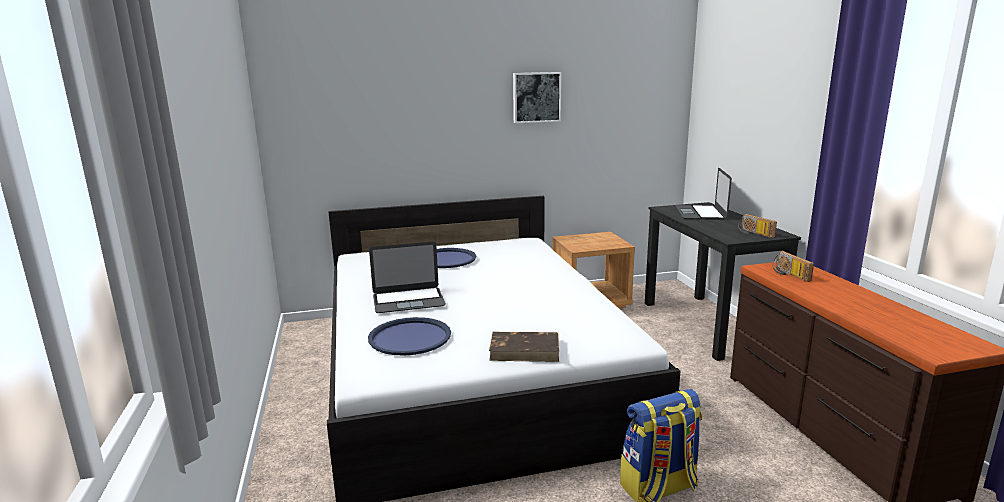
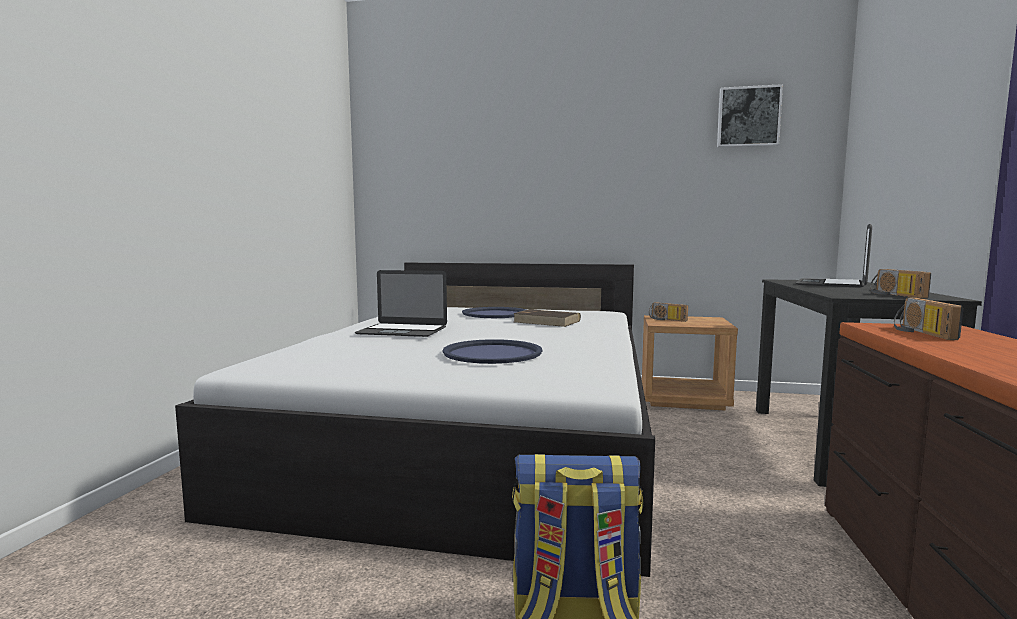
camera: 25 degrees right, 10 degrees down
blue tray [368,317,451,356] -> blue tray moved to [443,339,543,364]
brown book [489,332,559,362] -> brown book moved to [513,309,581,327]
picture [513,72,561,123] -> picture moved to [717,84,783,148]
none -> radio [649,302,688,322]

